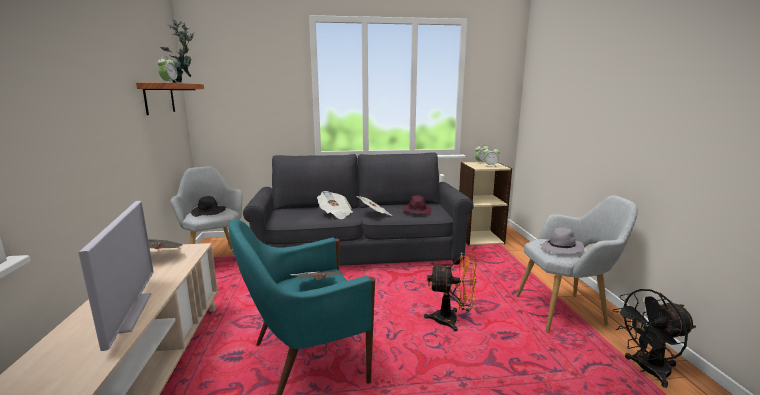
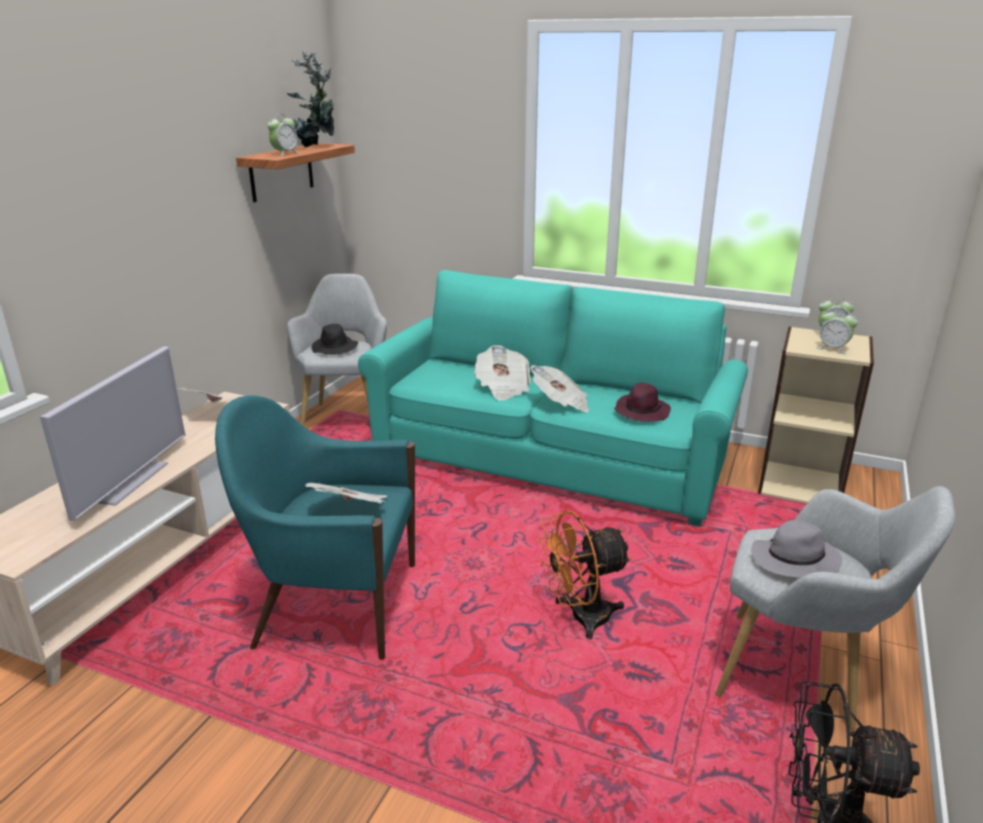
camera: 30 degrees right, 10 degrees up
grey sofa [243,152,474,266] -> turquoise sofa [358,270,748,526]
orange fan [424,253,476,331] -> orange fan turned 120 degrees clockwise [538,510,632,639]

